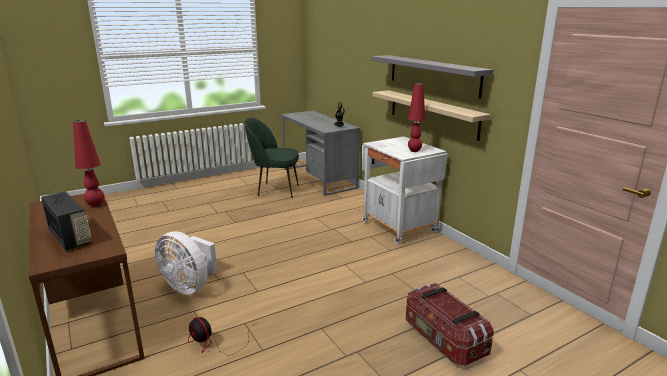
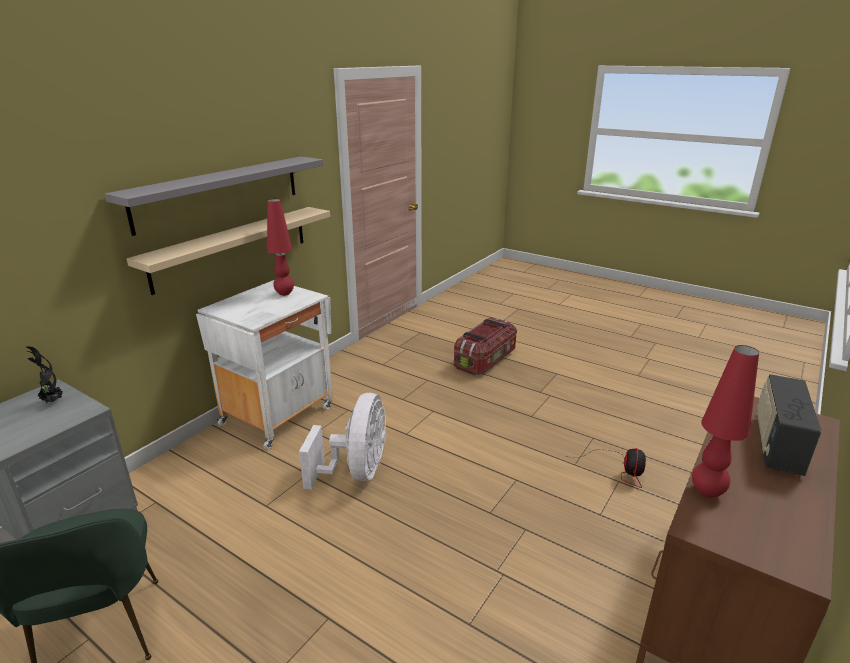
camera: 115 degrees left, 5 degrees up
white fan [155,231,217,295] -> white fan moved to [299,393,386,490]

